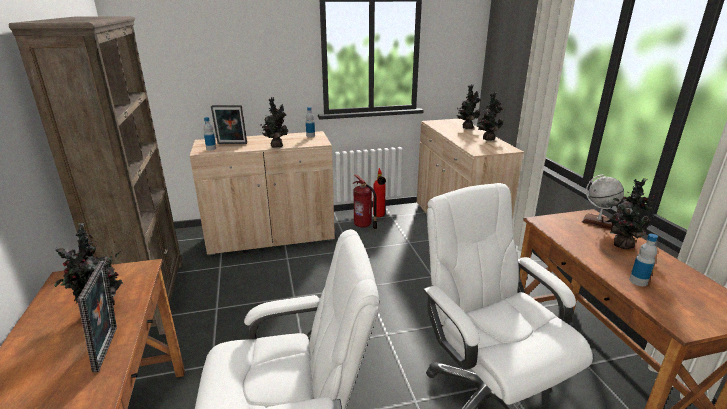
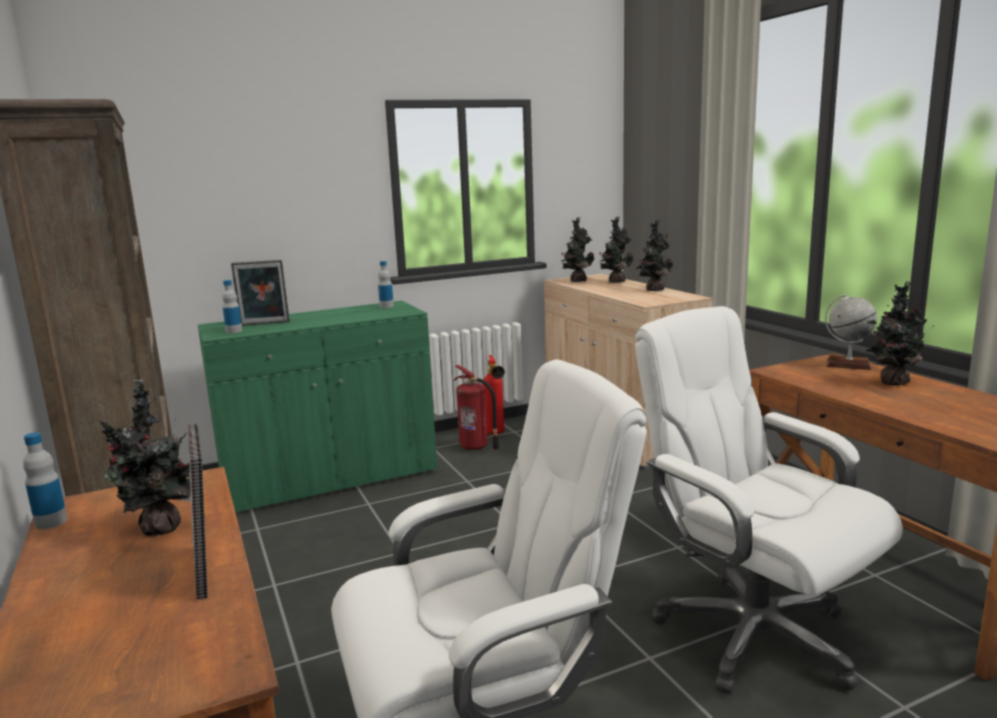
camera: 10 degrees left, 10 degrees down
beige cabinet [190,131,335,255] -> green cabinet [198,301,437,514]
potted plant [260,97,289,148] -> potted plant moved to [561,217,594,282]
bottle [629,234,658,286] -> bottle moved to [23,432,67,529]

